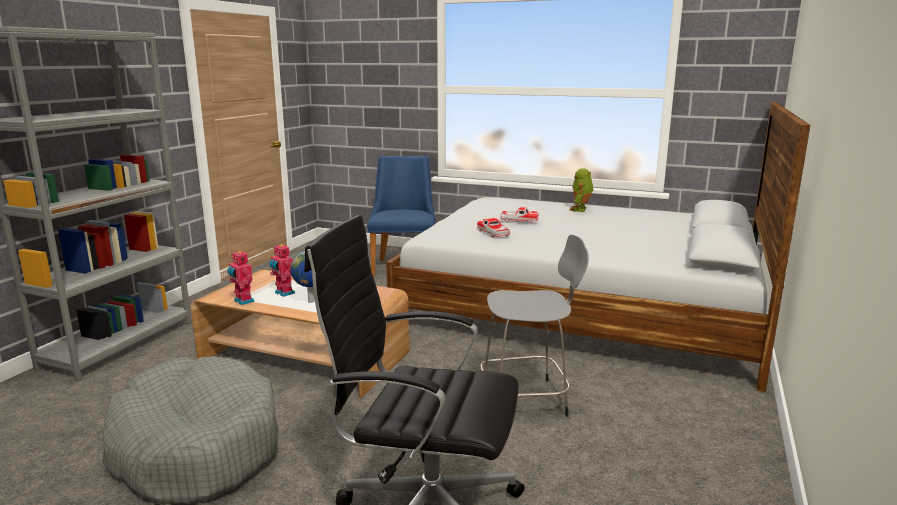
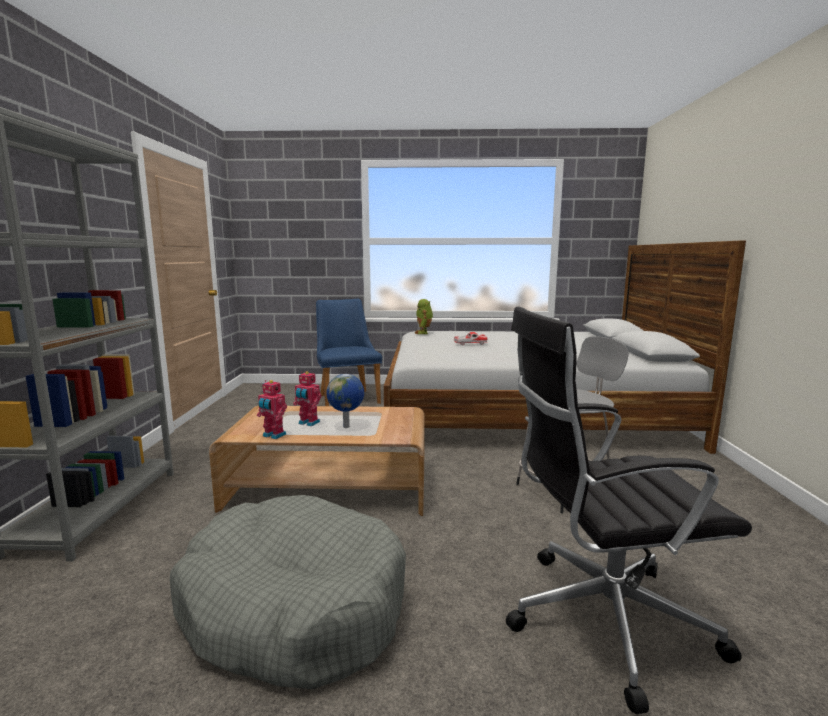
camera: 20 degrees left, 5 degrees down
toy car [477,218,510,238] -> none
toy robot [570,168,593,212] -> toy robot moved to [415,299,433,334]

